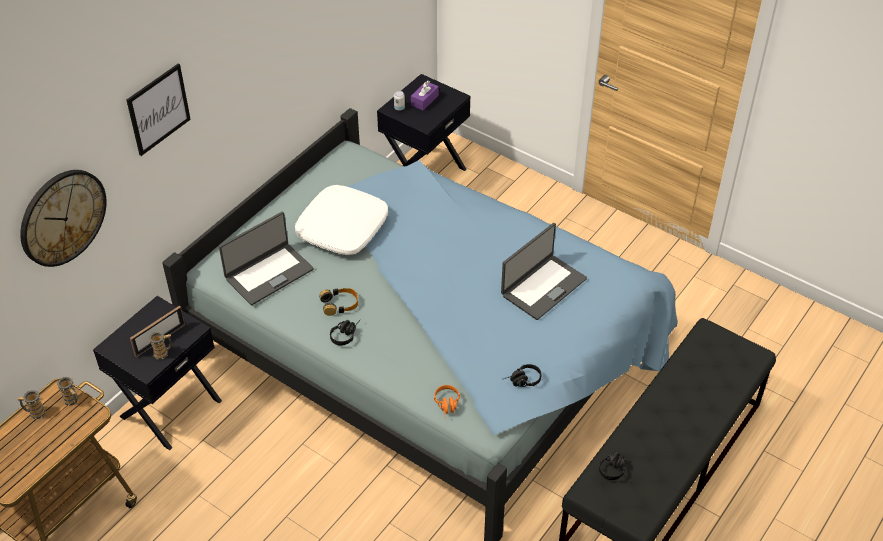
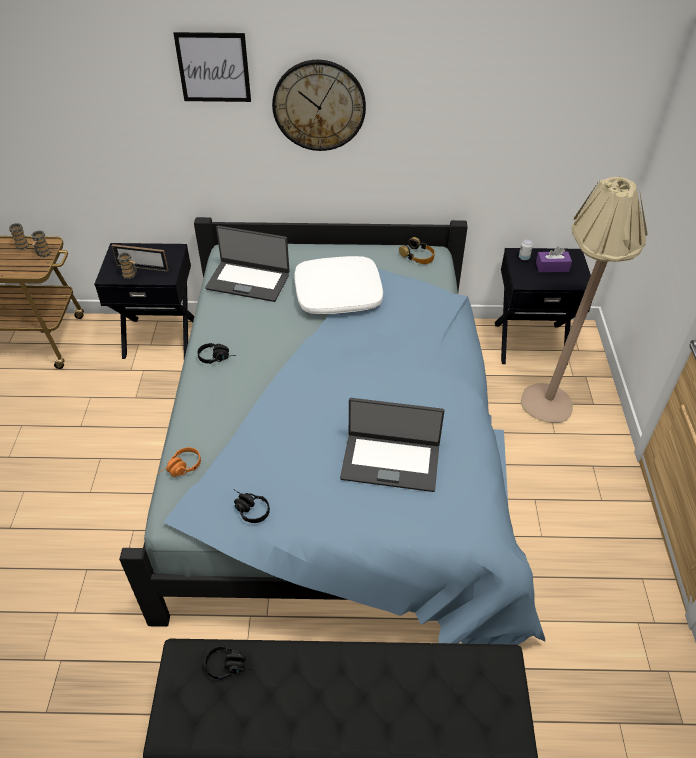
camera: 55 degrees right, 0 degrees up
wall clock [20,170,106,267] -> wall clock moved to [272,60,366,151]
headphones [319,288,358,316] -> headphones moved to [399,237,435,264]
none -> beige floor lamp [521,177,648,423]

